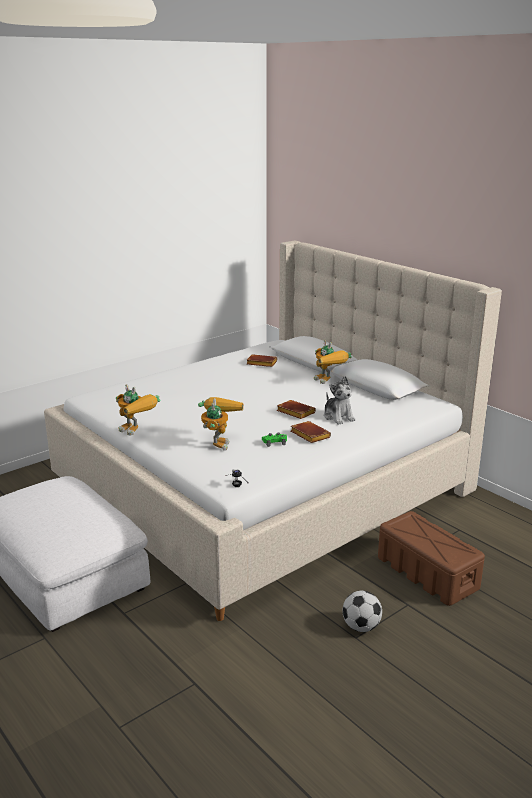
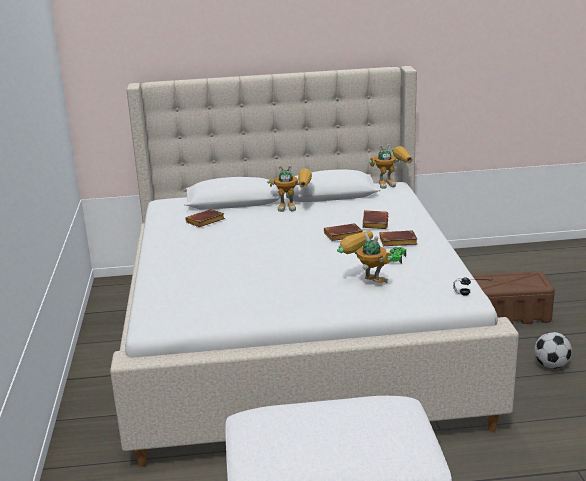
camera: 55 degrees left, 0 degrees up
toy robot [116,384,160,436] -> toy robot moved to [369,144,413,189]
plush toy [324,376,355,425] -> brown book [362,210,388,229]

